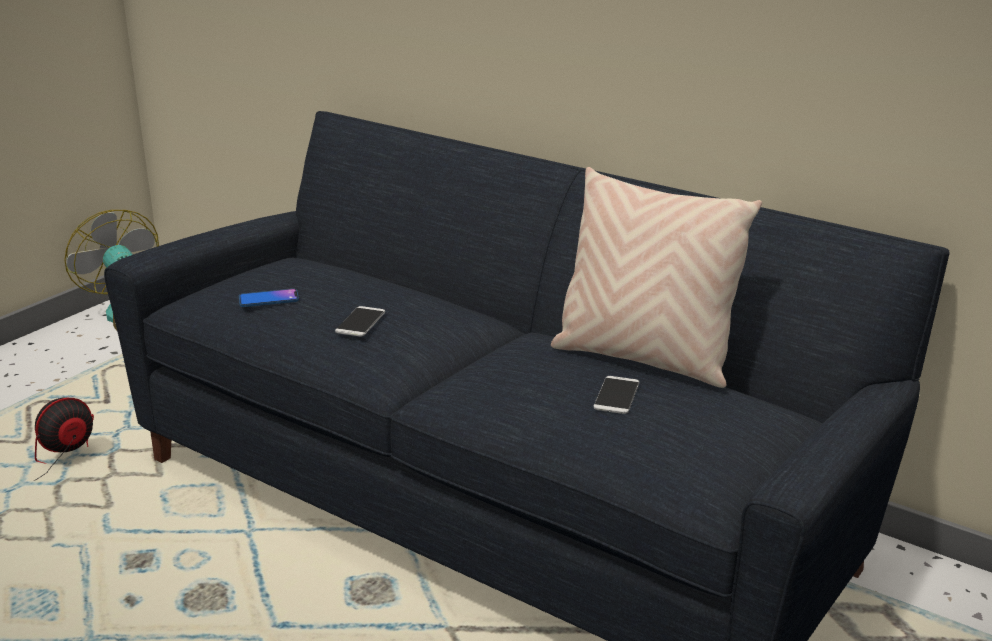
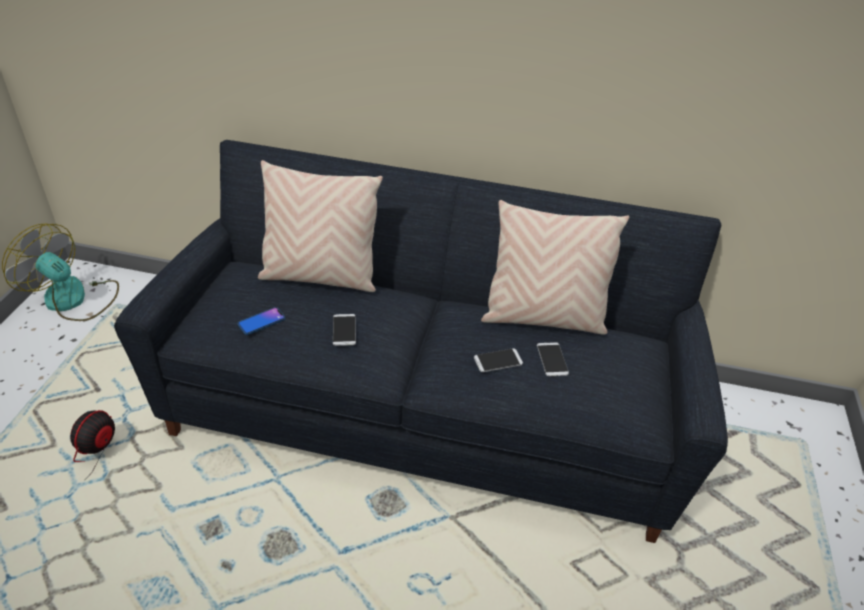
camera: 25 degrees left, 15 degrees up
none -> beige pillow [258,160,383,292]
none -> phone [474,348,523,372]

